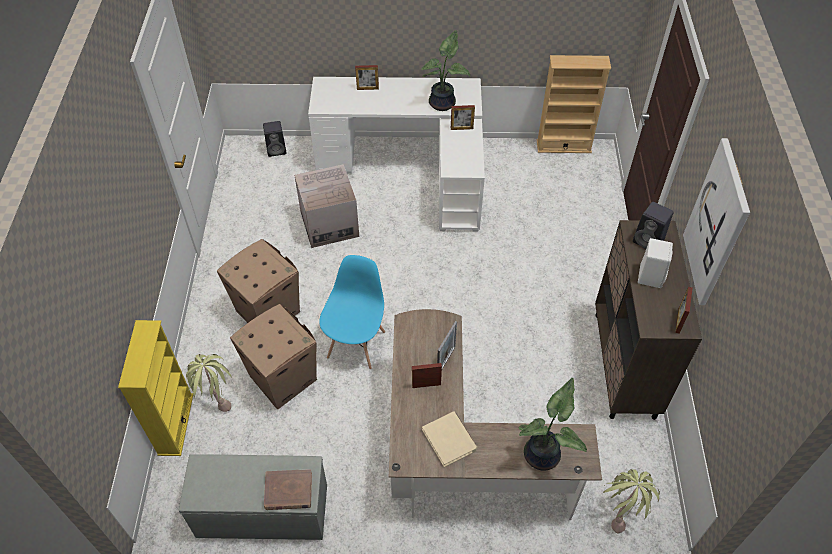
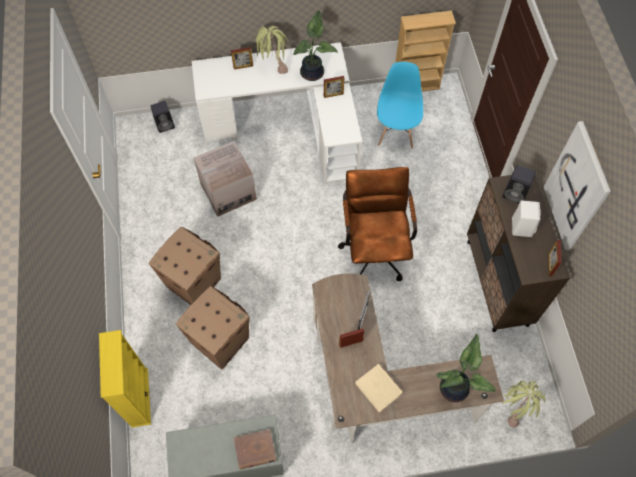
camera: 10 degrees left, 10 degrees up
potted plant [186,354,232,412] -> potted plant moved to [255,25,288,74]
blue chair [319,255,385,369] -> blue chair moved to [377,62,423,149]
none -> brown office chair [338,167,417,281]

